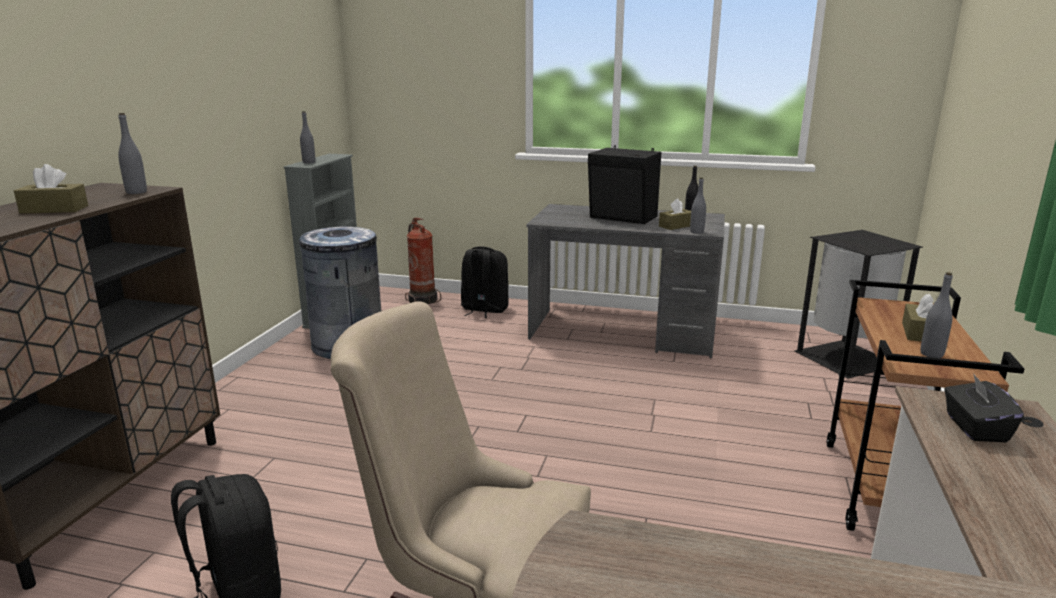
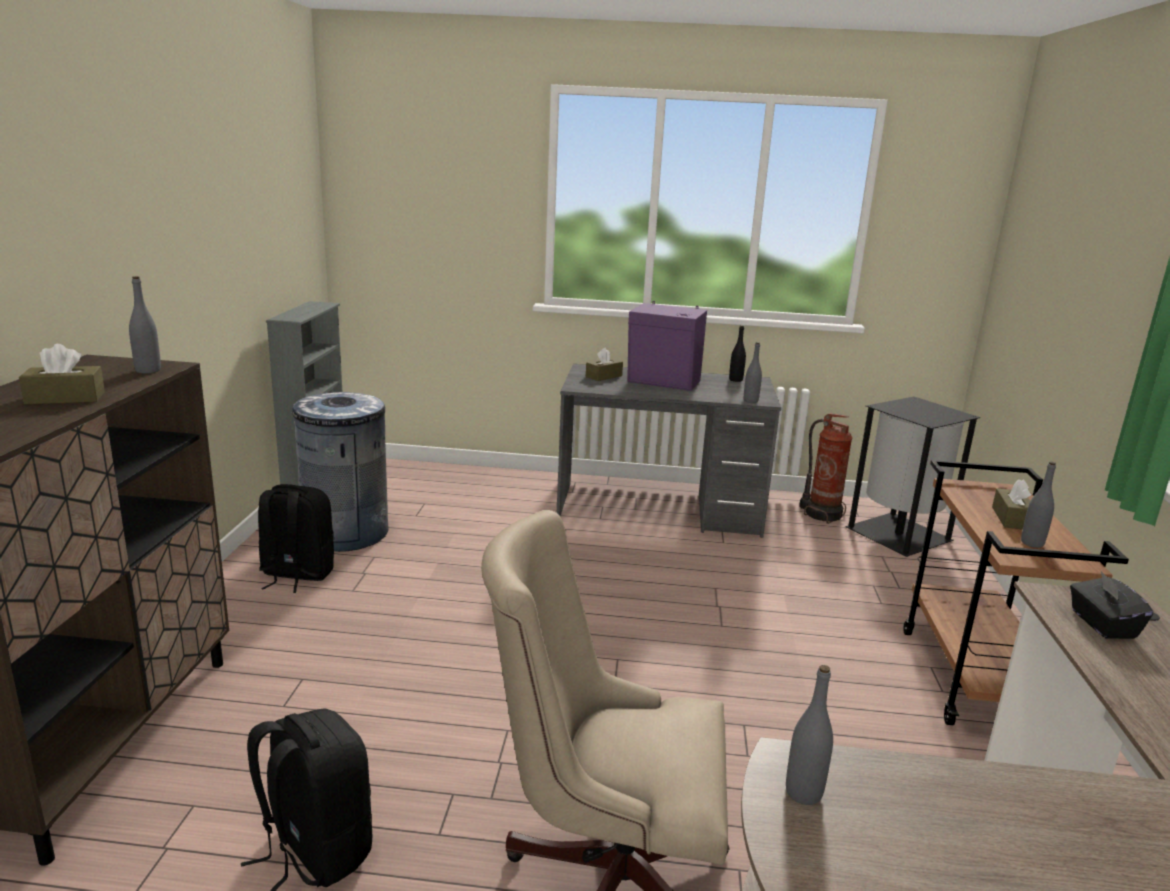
camera: 10 degrees left, 0 degrees up
grey bottle [300,111,315,163] -> grey bottle moved to [786,665,833,805]
fire extinguisher [405,218,441,304] -> fire extinguisher moved to [799,413,853,524]
black backpack [461,246,509,318] -> black backpack moved to [258,484,334,593]
black speaker [588,145,661,224] -> purple speaker [627,301,707,391]
brown tissue box [659,198,691,230] -> brown tissue box moved to [586,348,623,381]

